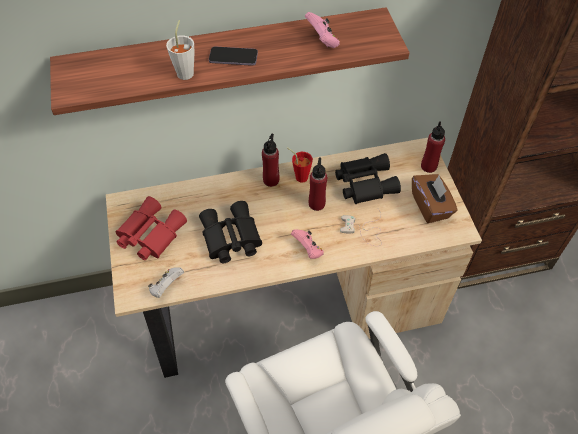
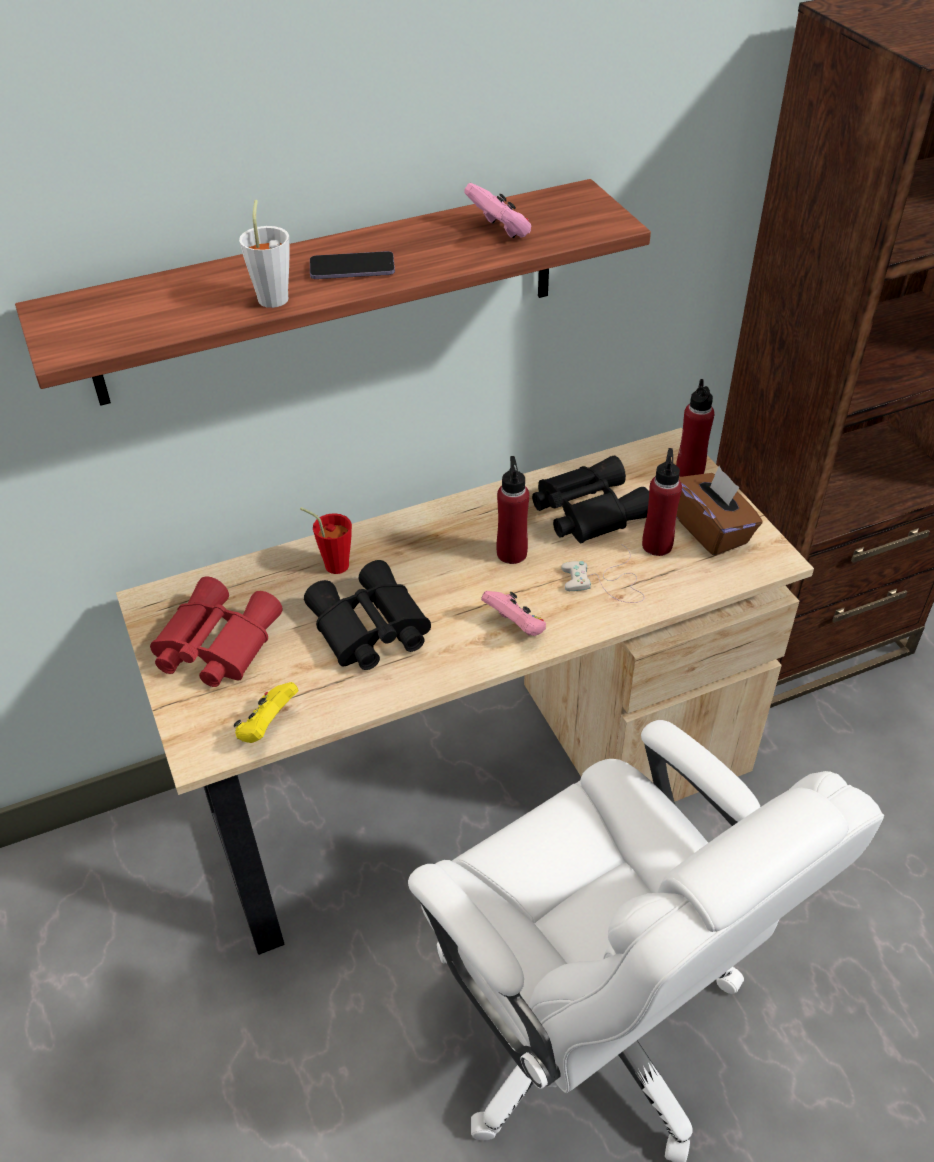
camera: 10 degrees left, 10 degrees down
white game controller [148,267,184,298] -> yellow game controller [234,682,299,743]
red bottle [262,134,279,187] -> red bottle moved to [642,448,682,556]
red cup [287,147,313,183] -> red cup moved to [300,507,352,574]

